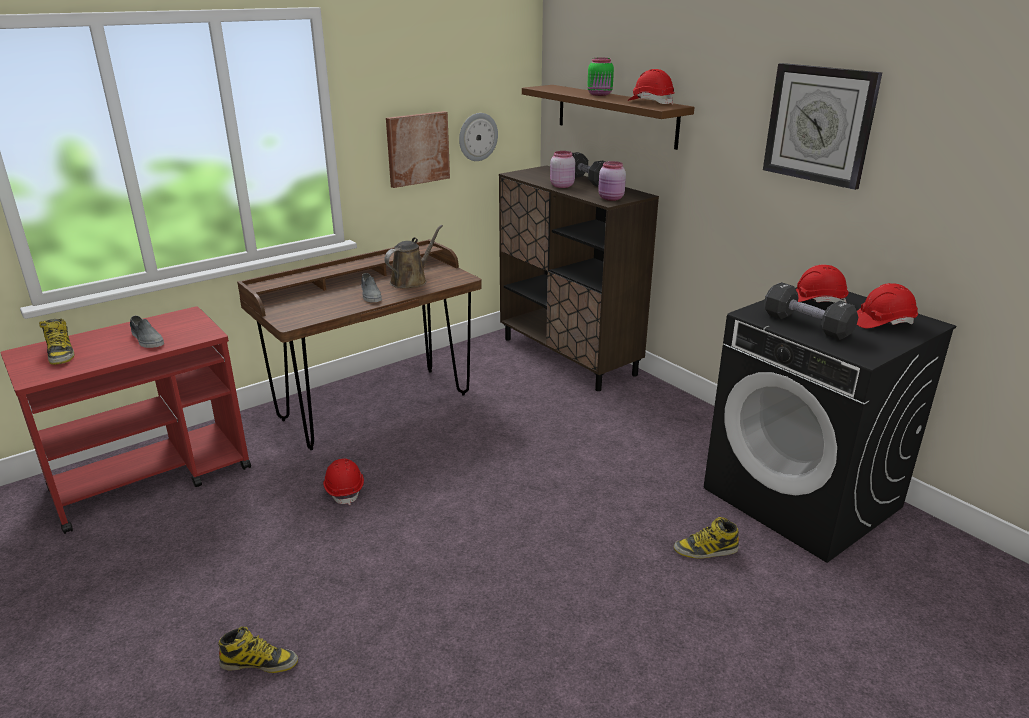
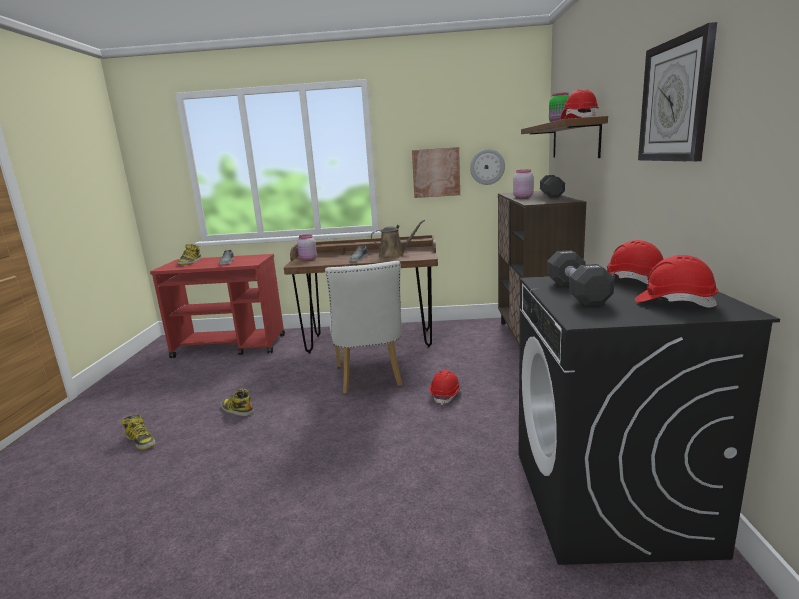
camera: 40 degrees right, 10 degrees down
red hard hat [323,459,364,505] -> red hard hat moved to [430,370,461,405]
pink jar [598,161,626,201] -> pink jar moved to [297,234,317,261]
boot [674,517,739,558] -> boot moved to [221,389,254,416]
none -> white chair [325,261,403,394]

